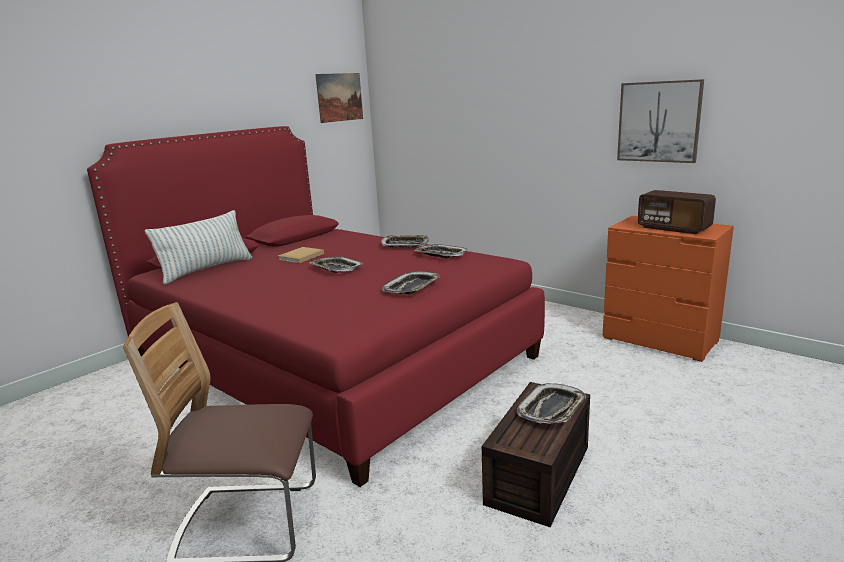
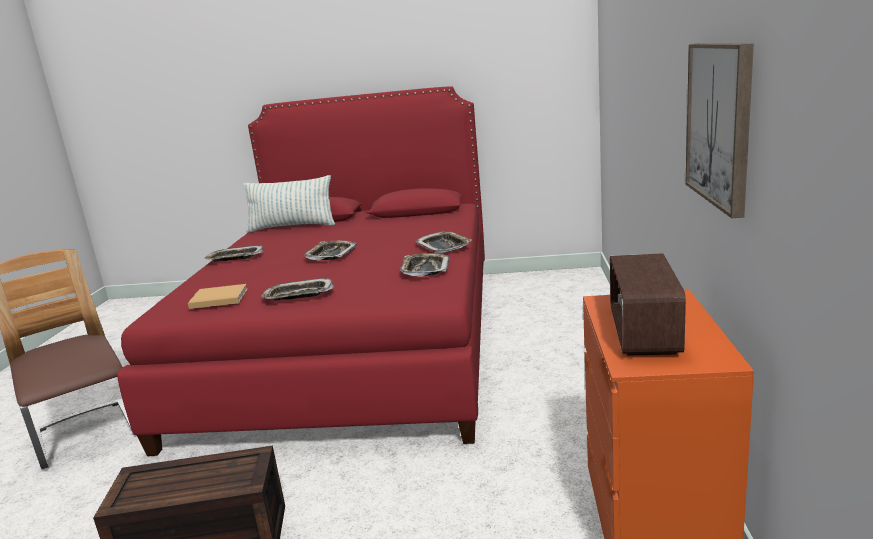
camera: 55 degrees right, 0 degrees up
beige book [278,247,324,263] -> beige book moved to [188,284,247,309]
picture [315,73,363,123] -> none
tray [517,383,586,424] -> tray moved to [204,245,263,262]

